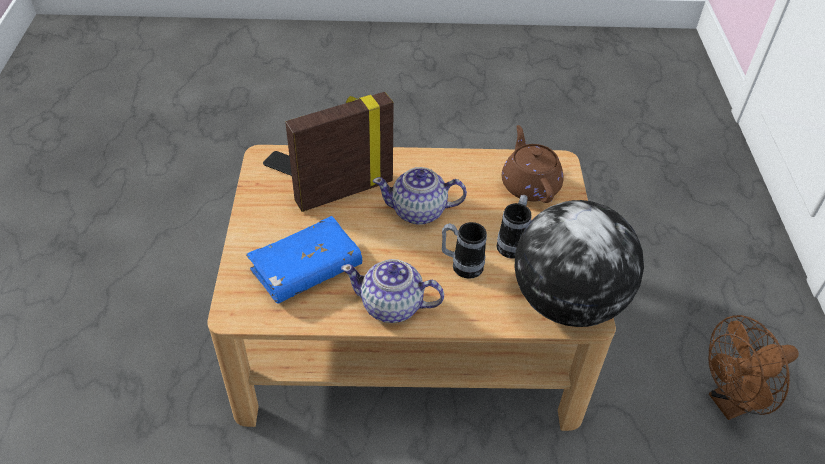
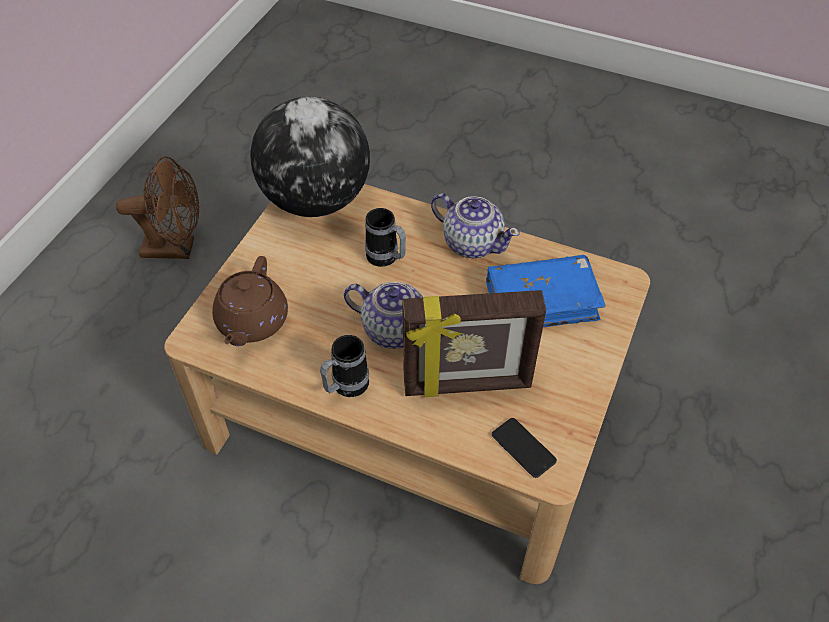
camera: 155 degrees left, 5 degrees up
mug [496,195,532,259] -> mug moved to [320,335,369,397]

